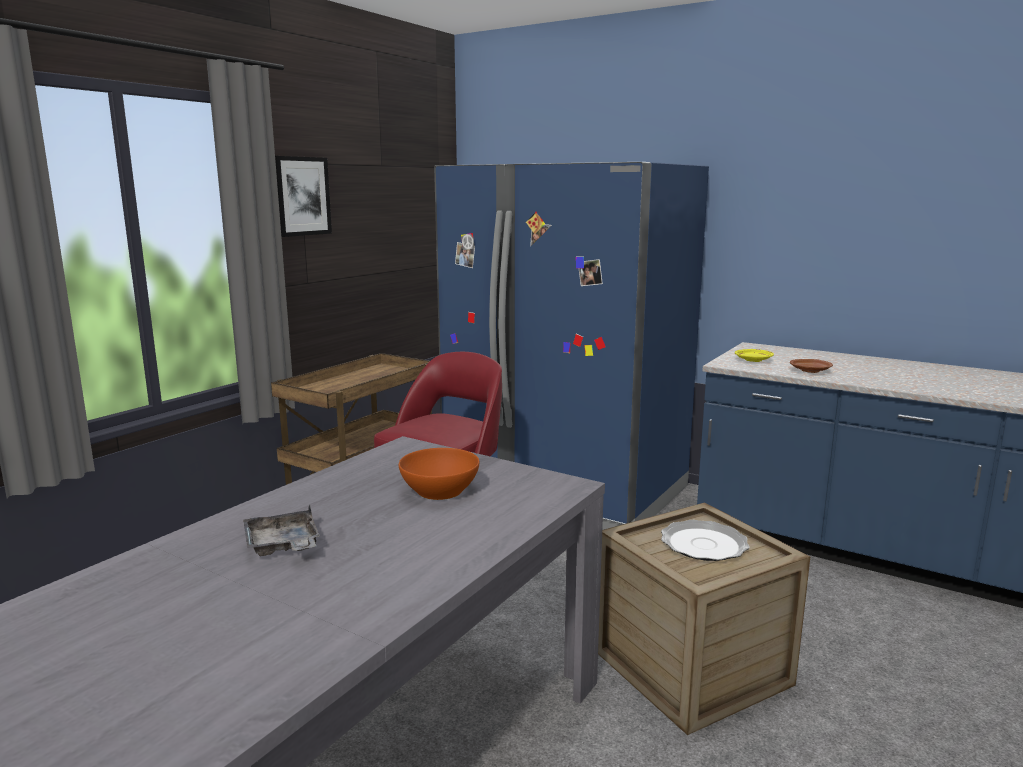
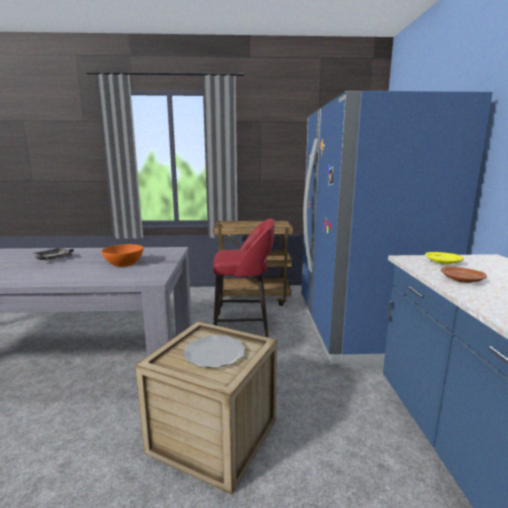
camera: 55 degrees right, 0 degrees up
picture [275,156,332,237] -> none

